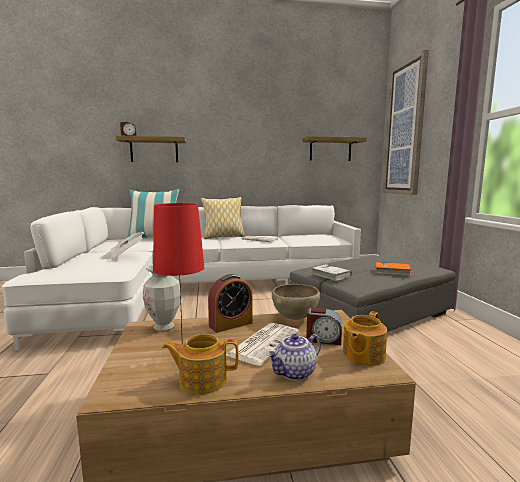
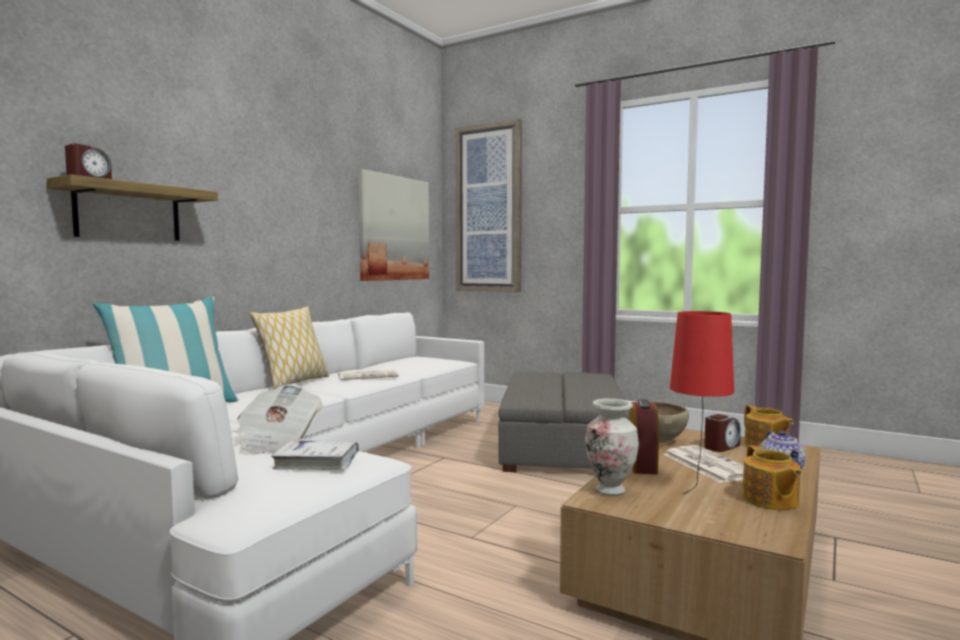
camera: 50 degrees left, 5 degrees down
teapot [162,334,239,395] -> teapot turned 45 degrees counterclockwise [742,445,802,510]
shelf [302,136,367,161] -> picture [358,169,429,281]
white book [312,264,352,281] -> white book moved to [271,441,359,470]
orange book [375,262,411,276] -> none

